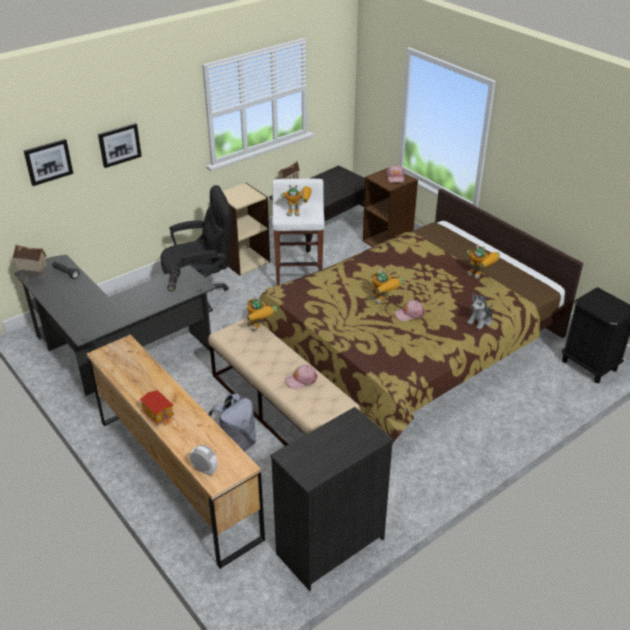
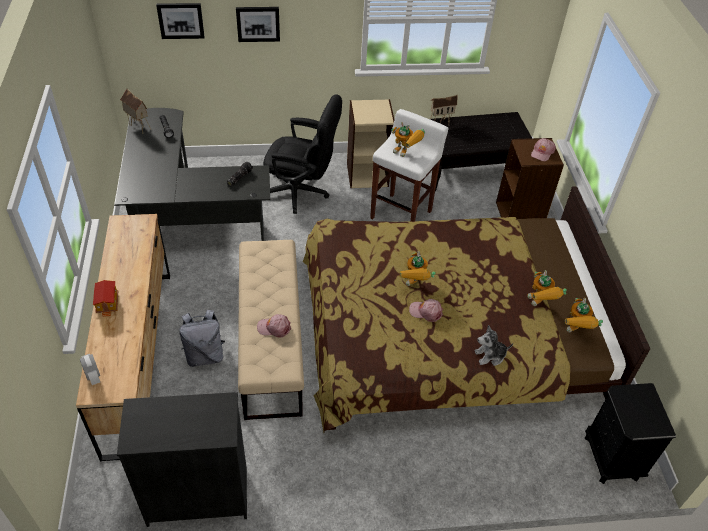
camera: 30 degrees right, 10 degrees up
toy robot [247,295,277,331] -> toy robot moved to [564,298,603,332]

